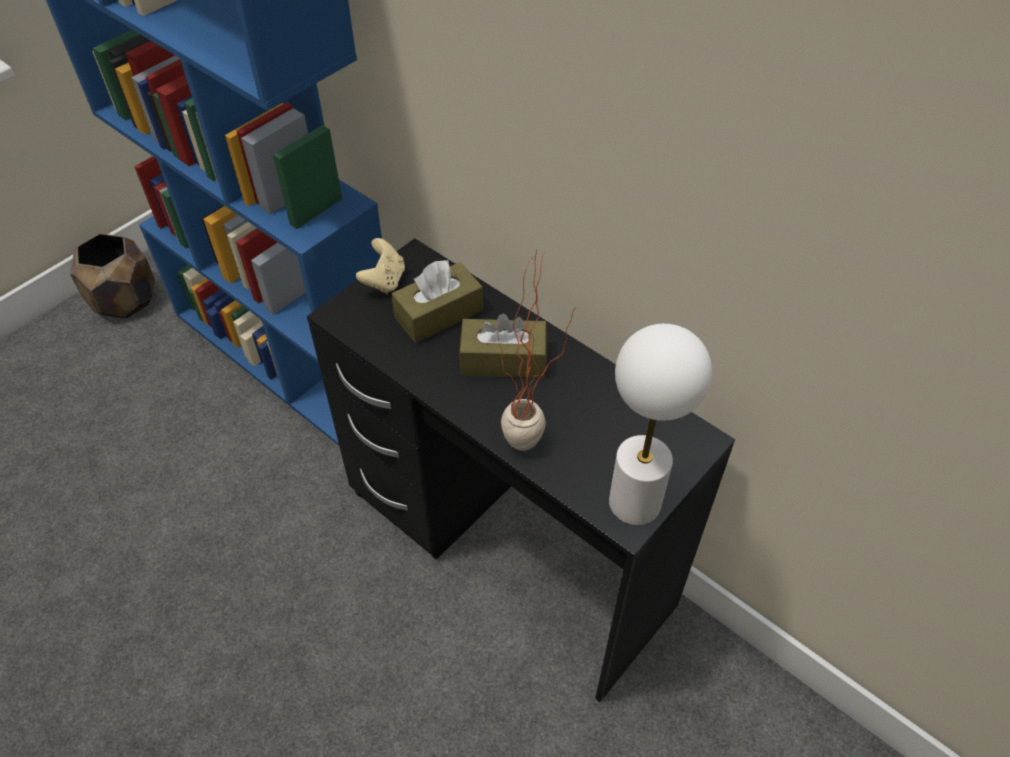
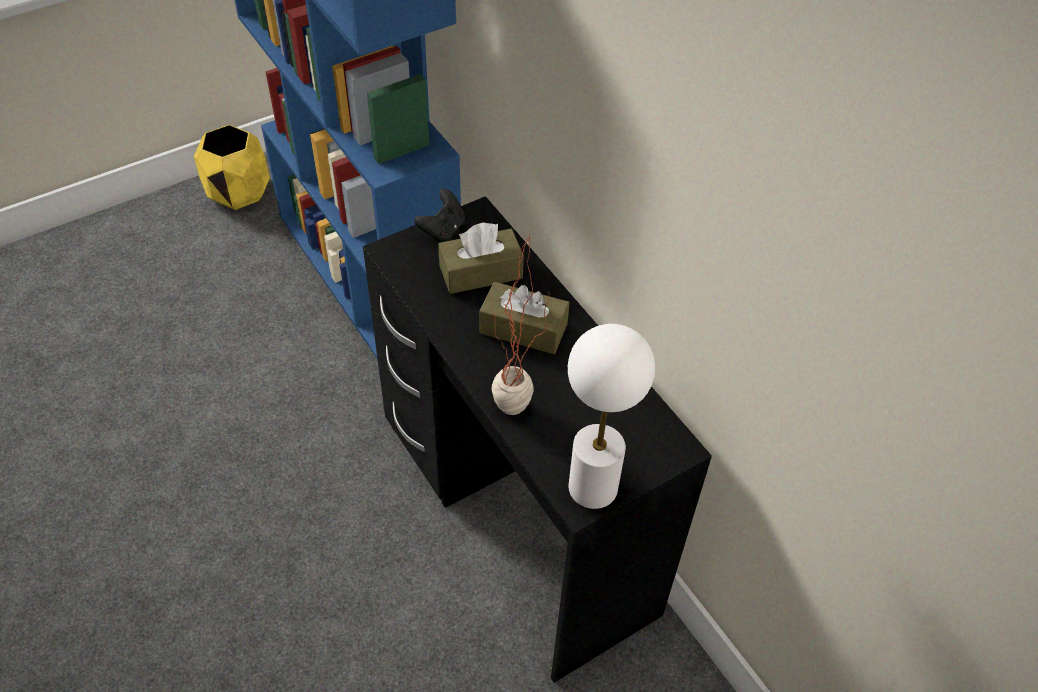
camera: 15 degrees right, 0 degrees up
brown planter [70,233,155,319] -> yellow planter [194,125,270,210]
beige game controller [356,238,405,294] -> black game controller [414,189,465,243]

